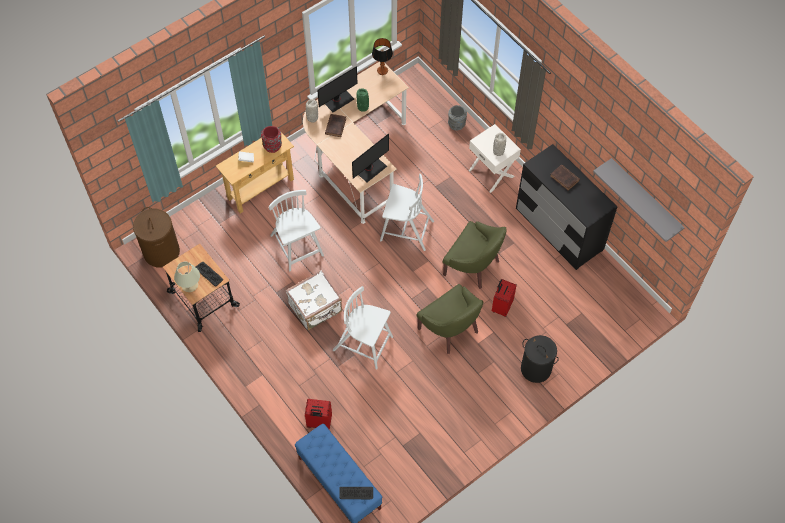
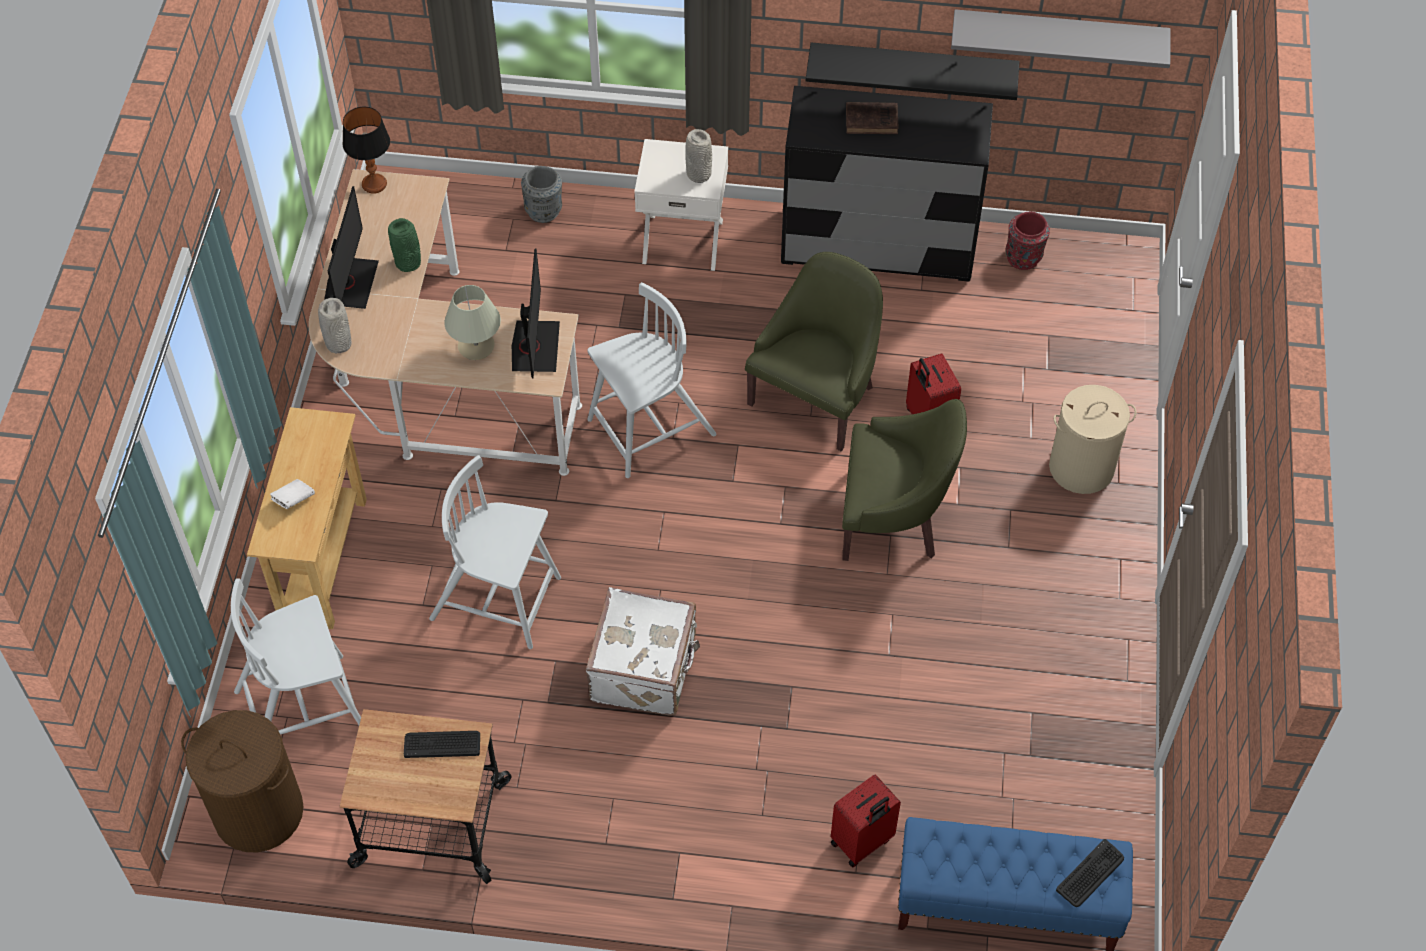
camera: 45 degrees left, 5 degrees down
beige table lamp [174,262,200,292] -> beige table lamp moved to [444,285,501,360]
red vase [261,126,282,153] -> red vase moved to [1005,212,1050,270]
brown book [325,114,346,137] -> none
white chair [333,286,393,369] -> white chair moved to [231,578,361,735]
green armchair [443,221,507,289] -> green armchair turned 45 degrees counterclockwise [745,252,883,451]
black laundry basket [521,335,559,383] -> beige laundry basket [1049,385,1136,494]
none -> black shelf [806,42,1019,100]

